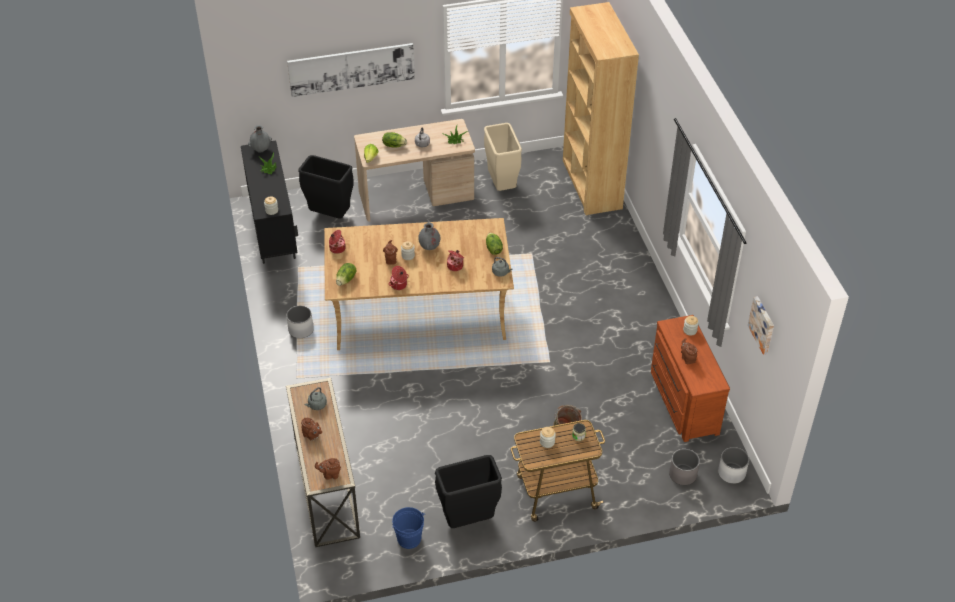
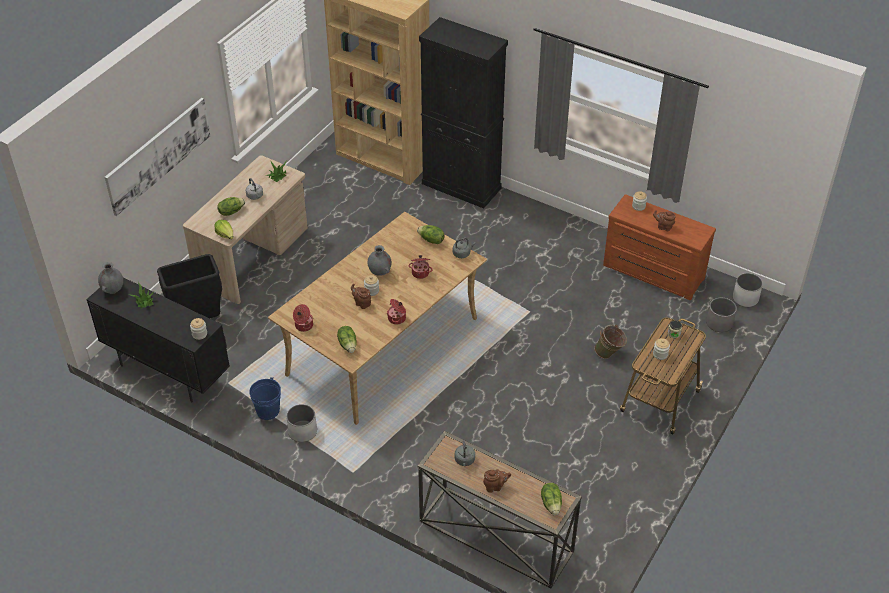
camera: 45 degrees left, 0 degrees up
brown teapot [315,458,341,480] -> lettuce [541,483,562,516]
blue bucket [392,507,424,549] -> blue bucket moved to [249,377,281,420]
black trash can [435,455,502,528] -> none
beige trash can [484,123,522,191] -> none
picture [748,296,774,355] -> none
none -> black cabinet [419,17,508,209]

